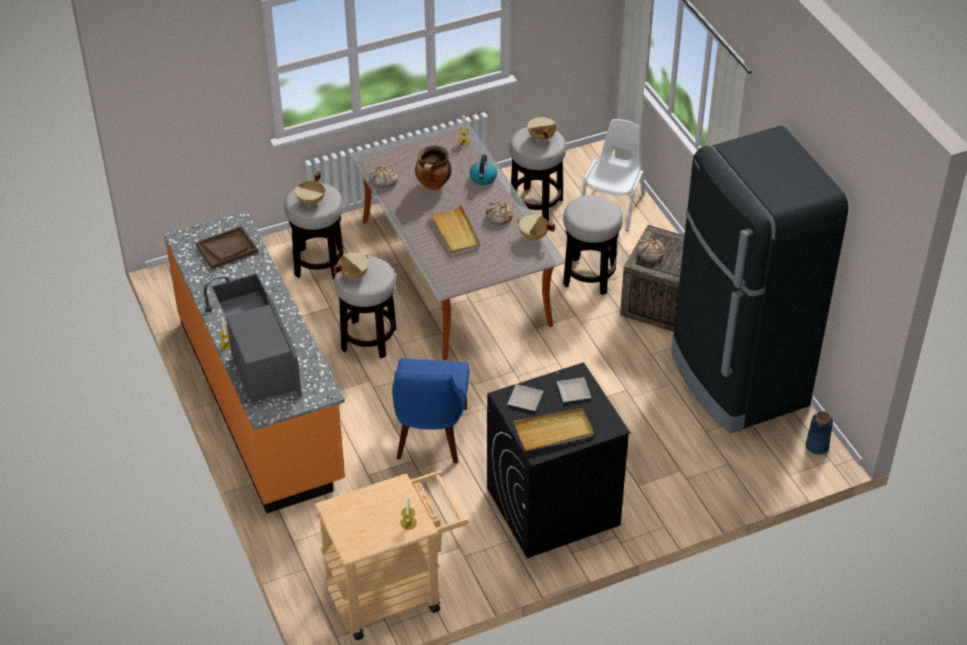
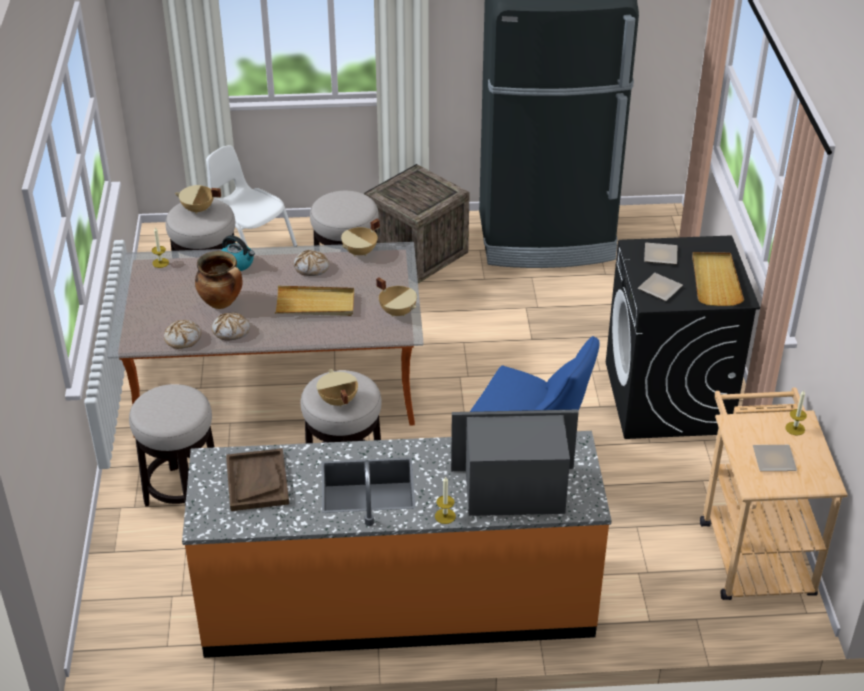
camera: 70 degrees left, 5 degrees down
beige cooking pot [295,171,325,206] -> beige cooking pot moved to [376,278,417,317]
bread [637,238,665,262] -> bread moved to [211,312,250,341]
blue vase [806,411,833,455] -> none
none -> plate [753,445,797,471]

